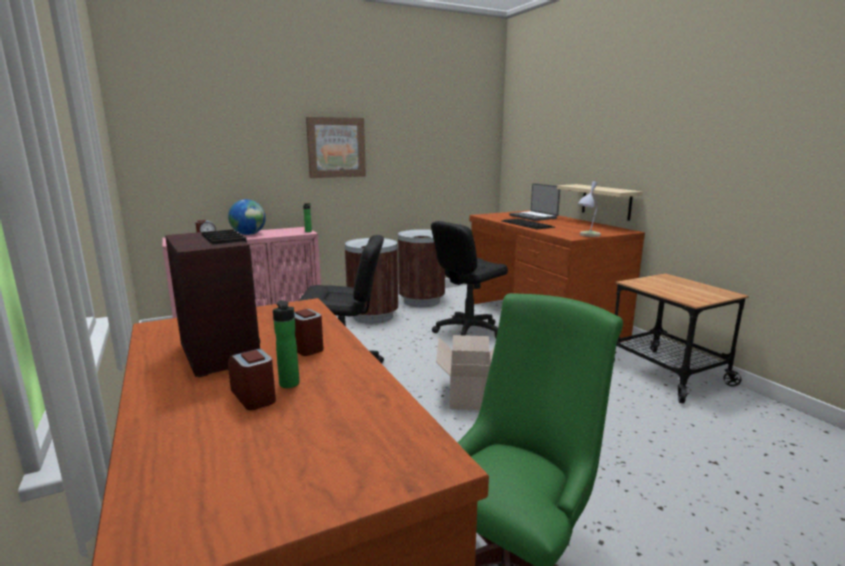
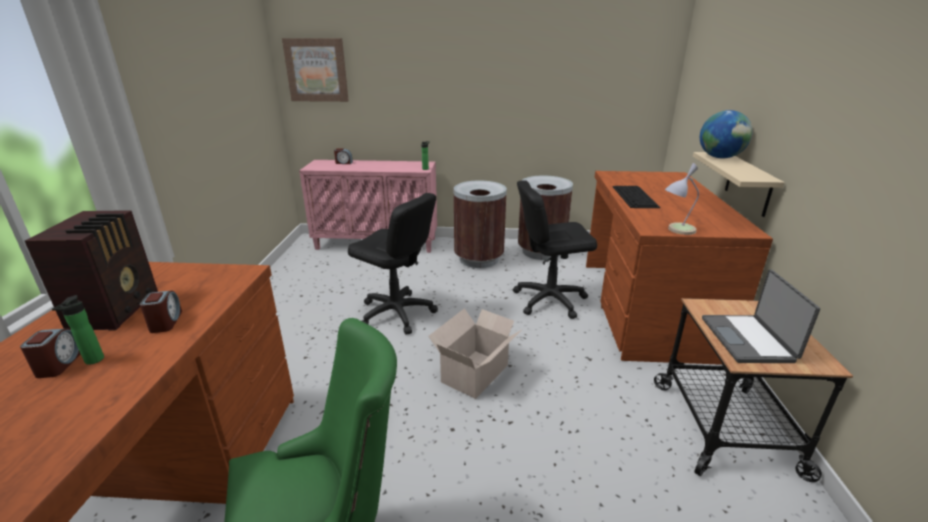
camera: 30 degrees right, 10 degrees up
globe [228,199,266,235] -> globe moved to [700,110,753,158]
picture [306,117,366,178] -> picture moved to [282,38,349,102]
laptop [509,183,560,221] -> laptop moved to [702,269,820,363]

